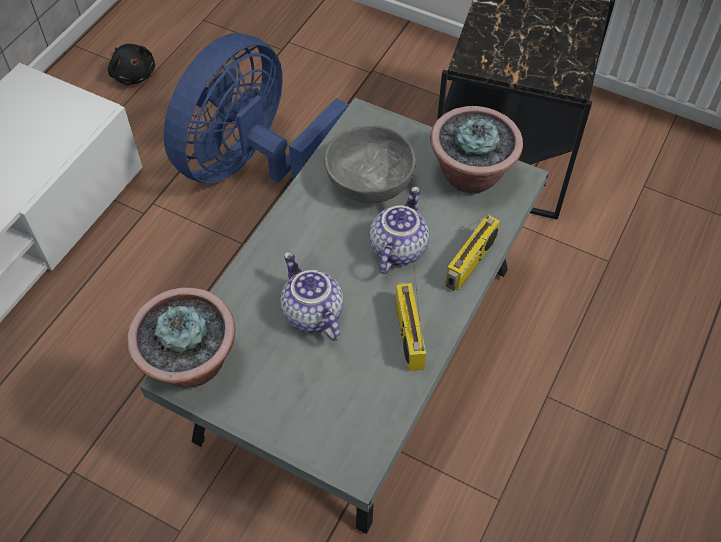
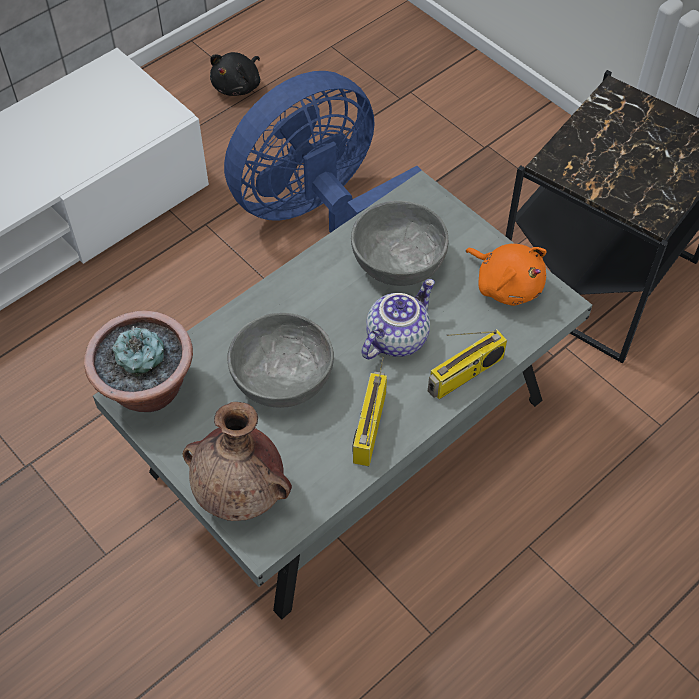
camera: 20 degrees right, 0 degrees up
black plush toy [108,44,155,85] -> black plush toy turned 45 degrees clockwise [210,52,260,96]
teapot [280,252,343,341] -> grey bowl [227,313,334,408]
potted plant [430,106,523,194] -> orange plush toy [466,244,547,306]
none -> brown vase [182,402,292,521]

